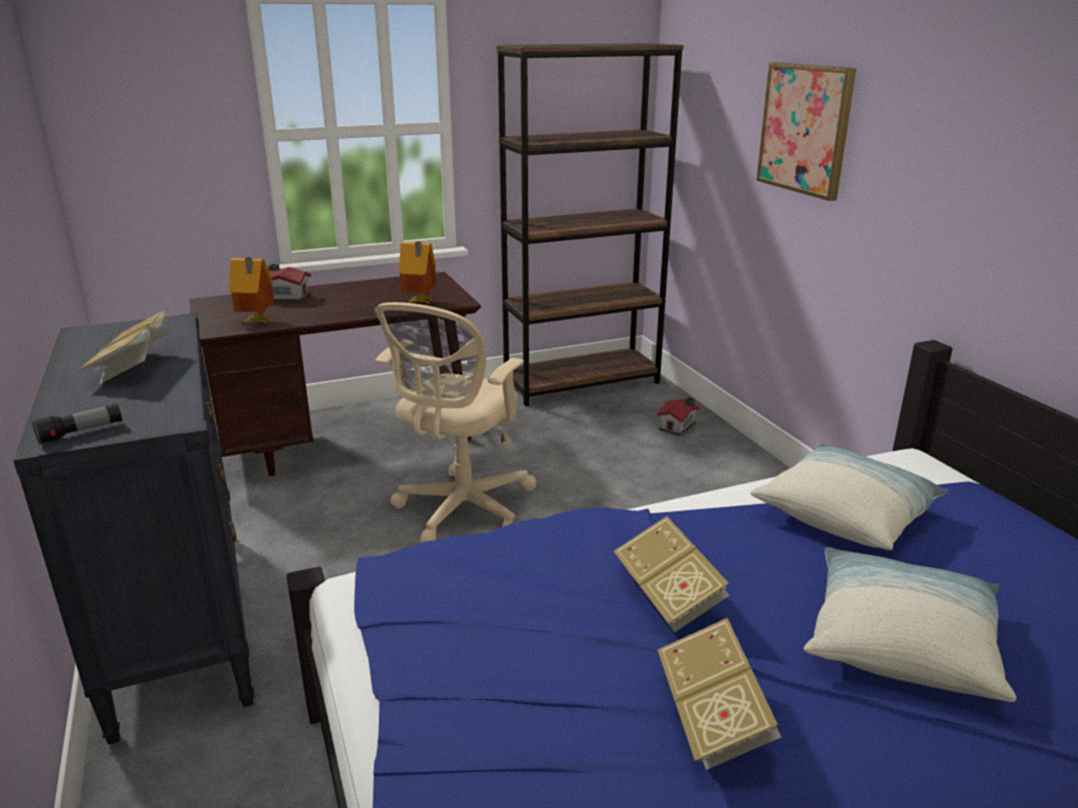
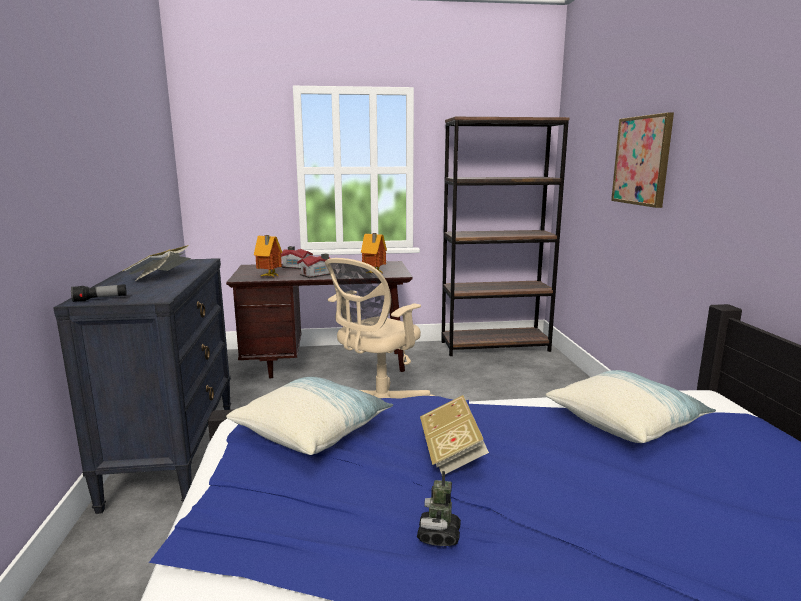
camera: 15 degrees right, 10 degrees down
toy house [657,397,700,436] -> toy house moved to [297,253,330,278]
book [658,618,781,770] -> toy robot [417,471,461,546]
pillow [804,547,1017,702] -> pillow moved to [226,377,393,455]

